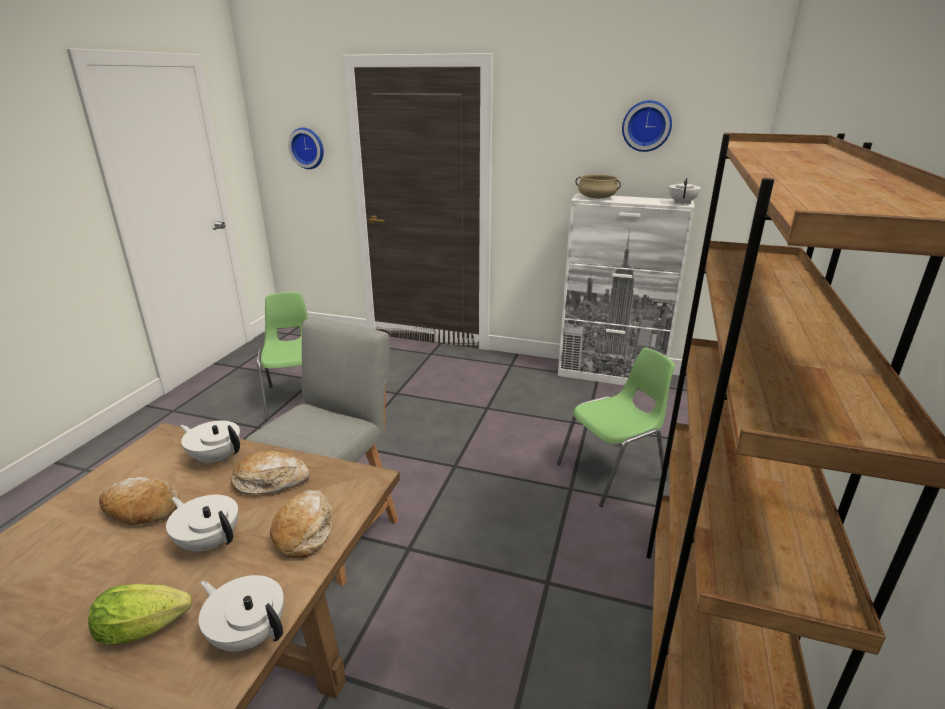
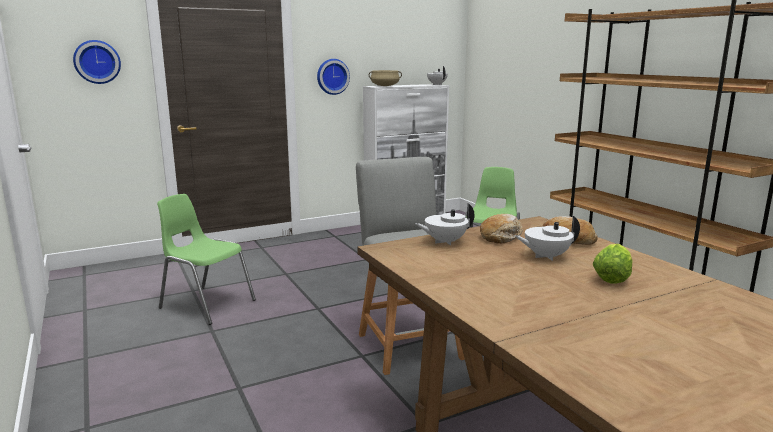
camera: 45 degrees left, 10 degrees down
bread [99,477,180,525] -> none
white teapot [199,575,284,652] -> none
wall clock [622,100,672,152] -> wall clock moved to [317,59,350,95]

